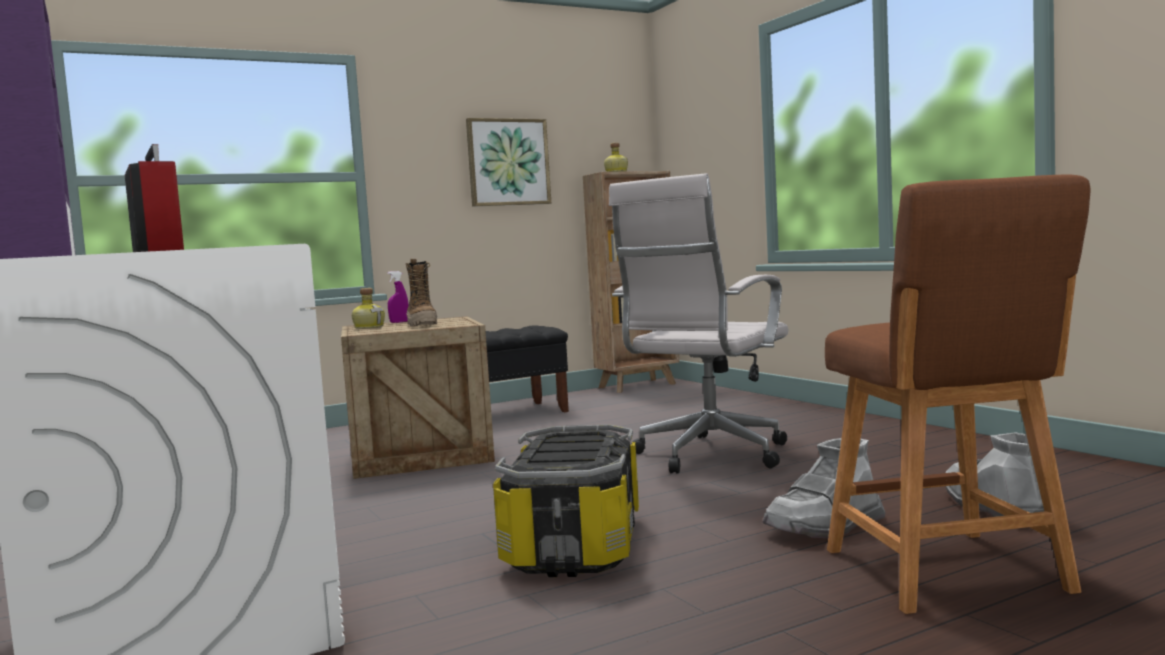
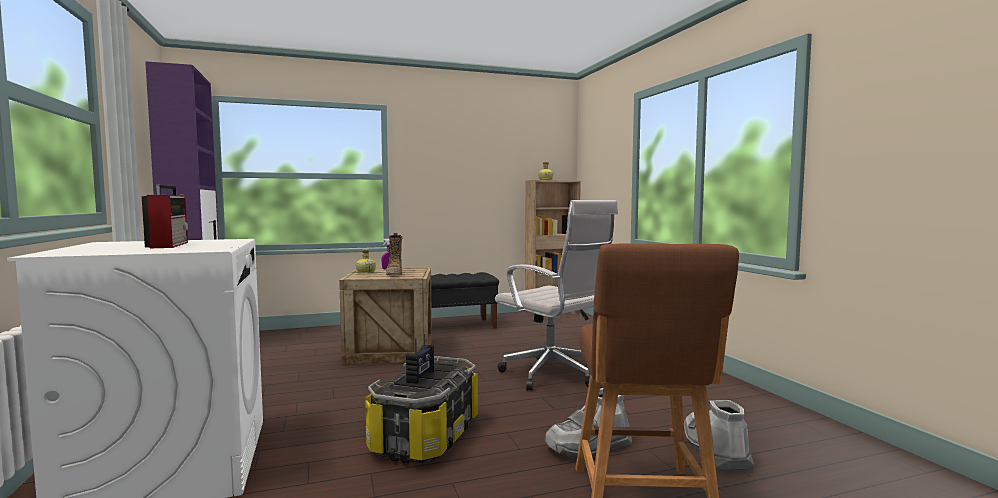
camera: 10 degrees right, 0 degrees up
picture [466,118,551,207] -> none
white office chair [609,173,788,474] -> white office chair turned 90 degrees counterclockwise [495,200,618,391]
none -> radio [406,334,434,384]

